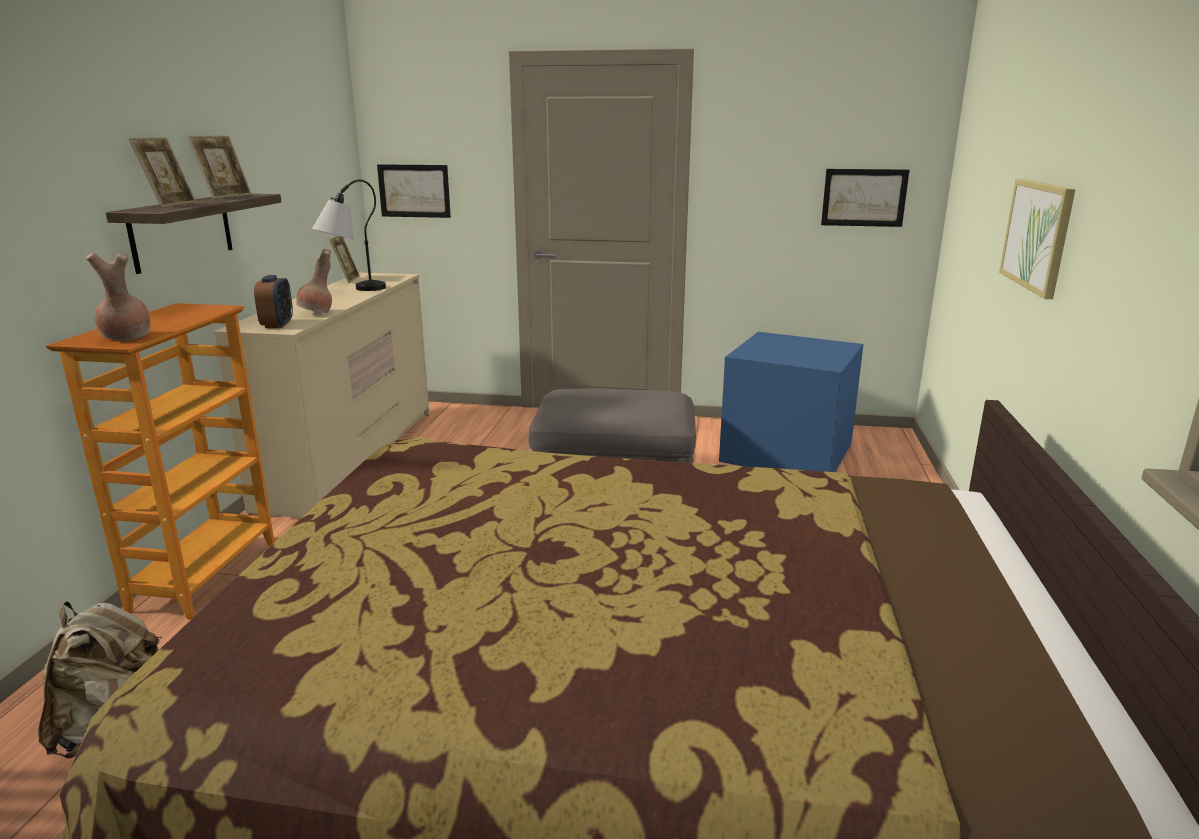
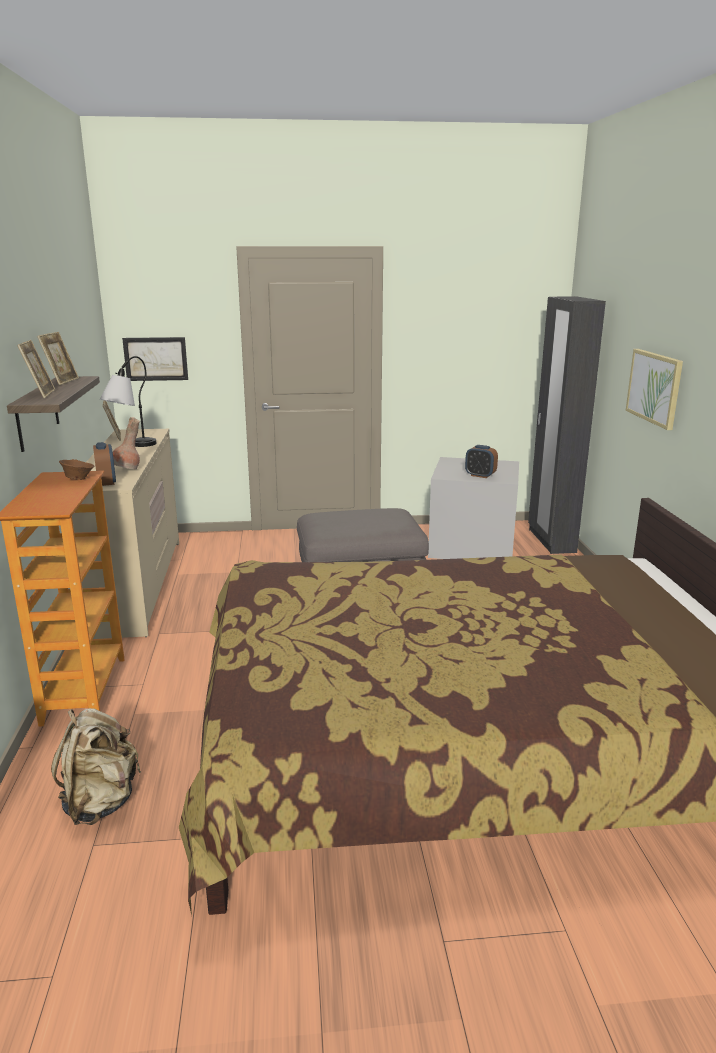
camera: 15 degrees left, 0 degrees up
brown vase [86,252,151,341] -> none
blue storage box [719,332,863,472] -> grey storage box [428,457,519,559]
picture [821,169,909,227] -> none
none -> brown bowl [59,459,94,480]
none -> alarm clock [465,445,498,478]
none -> black wardrobe [528,296,606,554]

